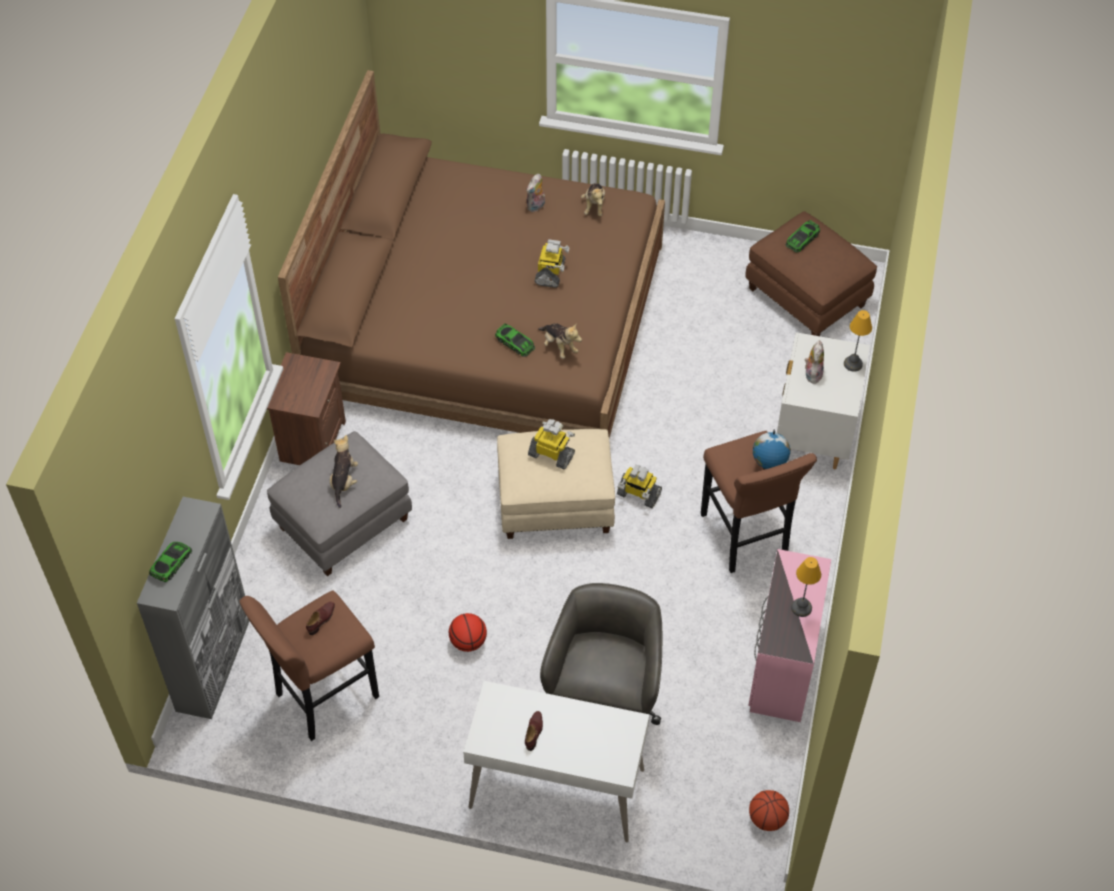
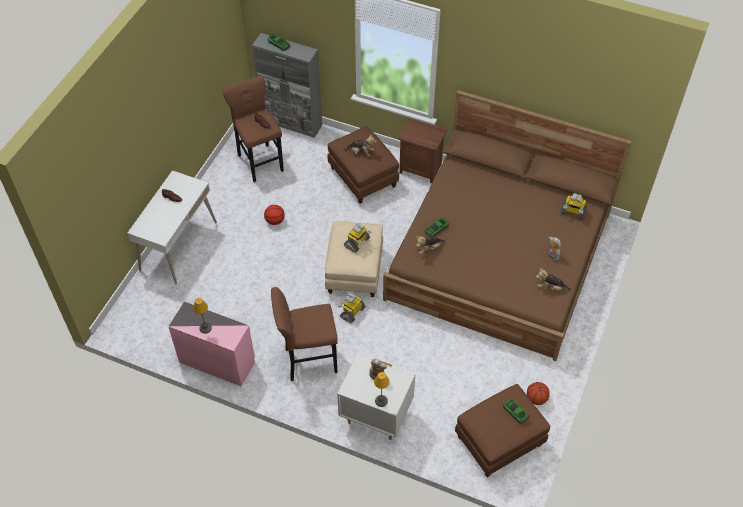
camera: 100 degrees right, 0 degrees up
grey ottoman [267,431,412,576] -> brown ottoman [327,126,399,204]
toy robot [534,239,570,288] -> toy robot moved to [561,193,587,220]
grey office chair [540,583,662,725] -> none
basketball [749,790,789,831] -> basketball moved to [527,382,550,405]
globe [753,429,790,470] -> none

